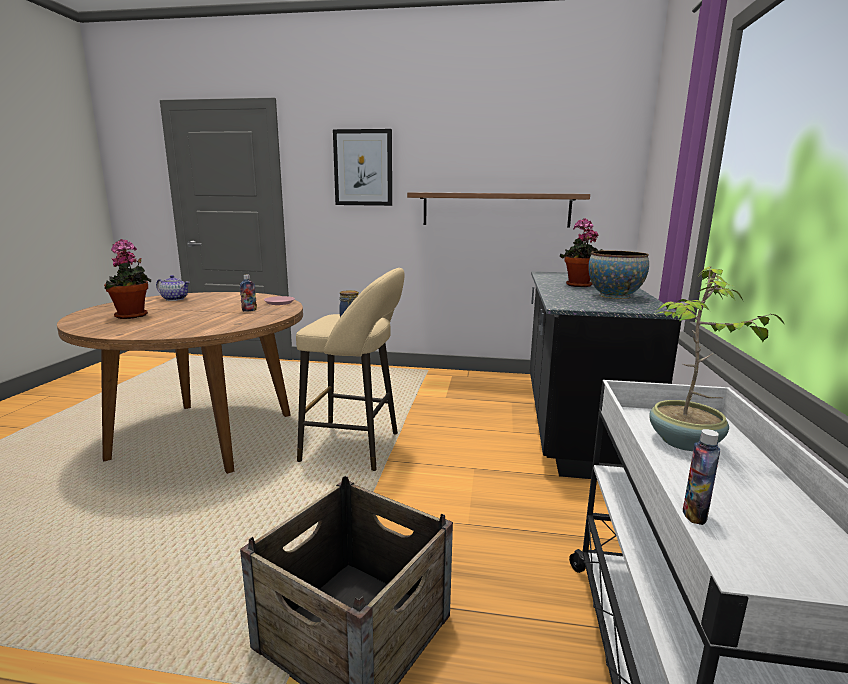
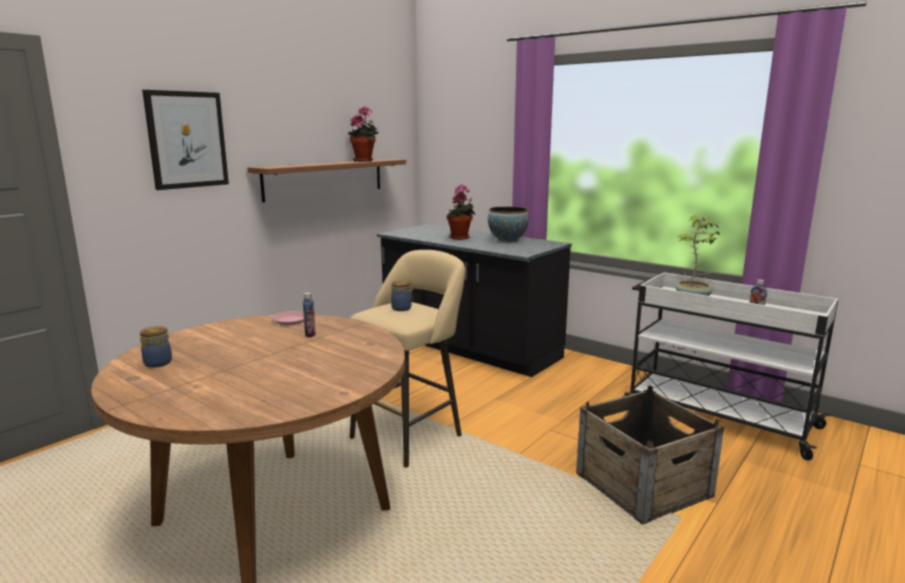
camera: 60 degrees left, 0 degrees up
potted plant [104,239,151,319] -> potted plant moved to [348,106,378,162]
teapot [156,275,190,301] -> jar [140,326,172,368]

